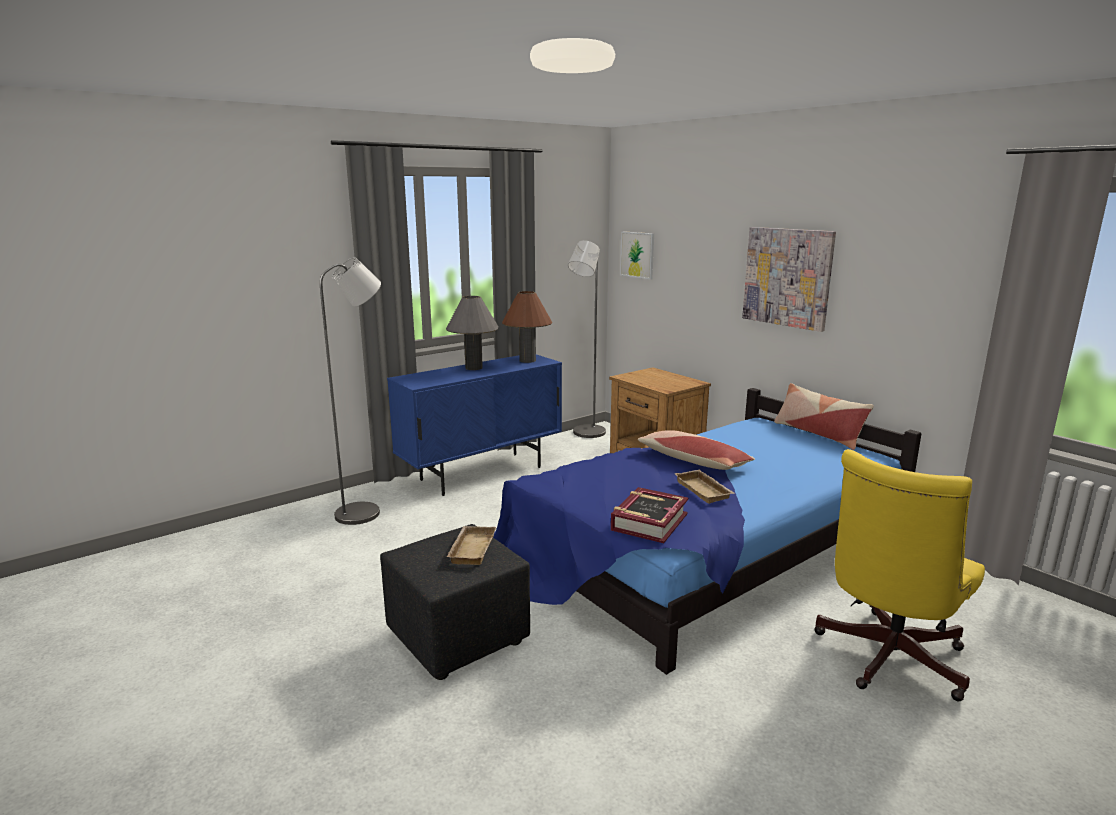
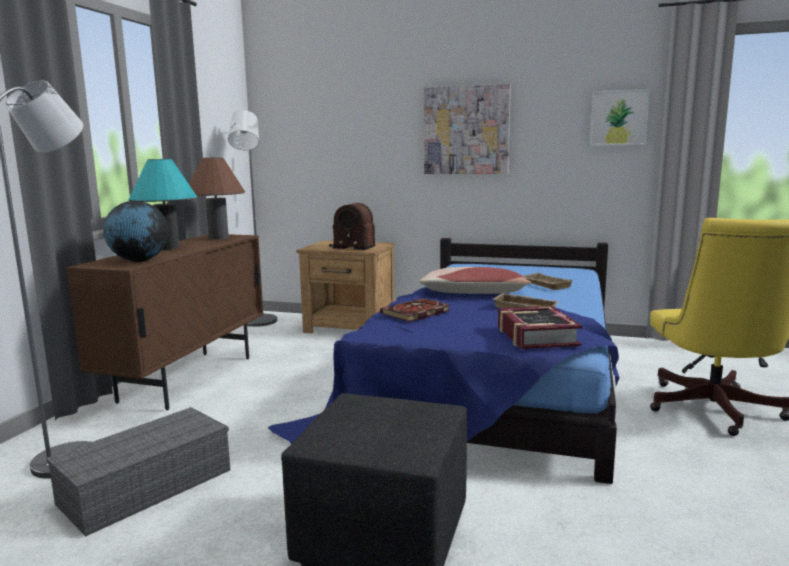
camera: 35 degrees left, 5 degrees down
blue cabinet [387,354,562,496] -> brown cabinet [66,234,264,410]
grey table lamp [446,296,499,370] -> turquoise table lamp [128,159,197,250]
beige tray [447,526,496,565] -> beige tray moved to [523,273,573,290]
picture [620,231,654,280] -> picture moved to [590,89,650,146]
pillow [774,383,874,450] -> none
none -> grey storage box [46,407,230,537]
none -> globe [103,201,169,262]
none -> radio [329,203,375,250]
none -> book [380,298,451,322]

